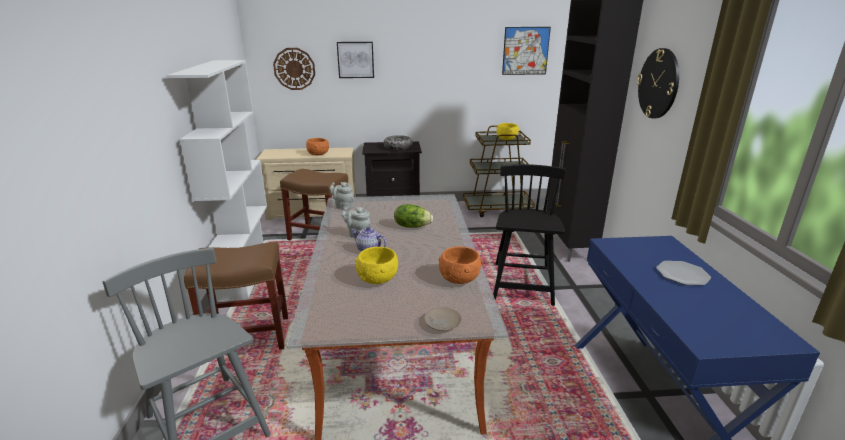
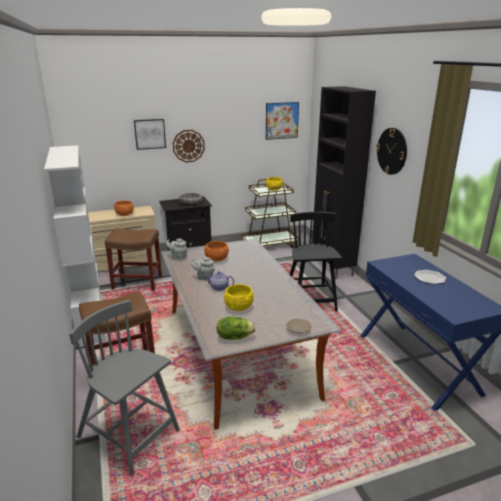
camera: 15 degrees left, 0 degrees up
wall clock [273,48,315,90] -> wall clock moved to [173,130,205,163]
lettuce [394,204,433,228] -> lettuce moved to [217,317,256,340]
orange bowl [439,246,481,284] -> orange bowl moved to [204,241,229,262]

